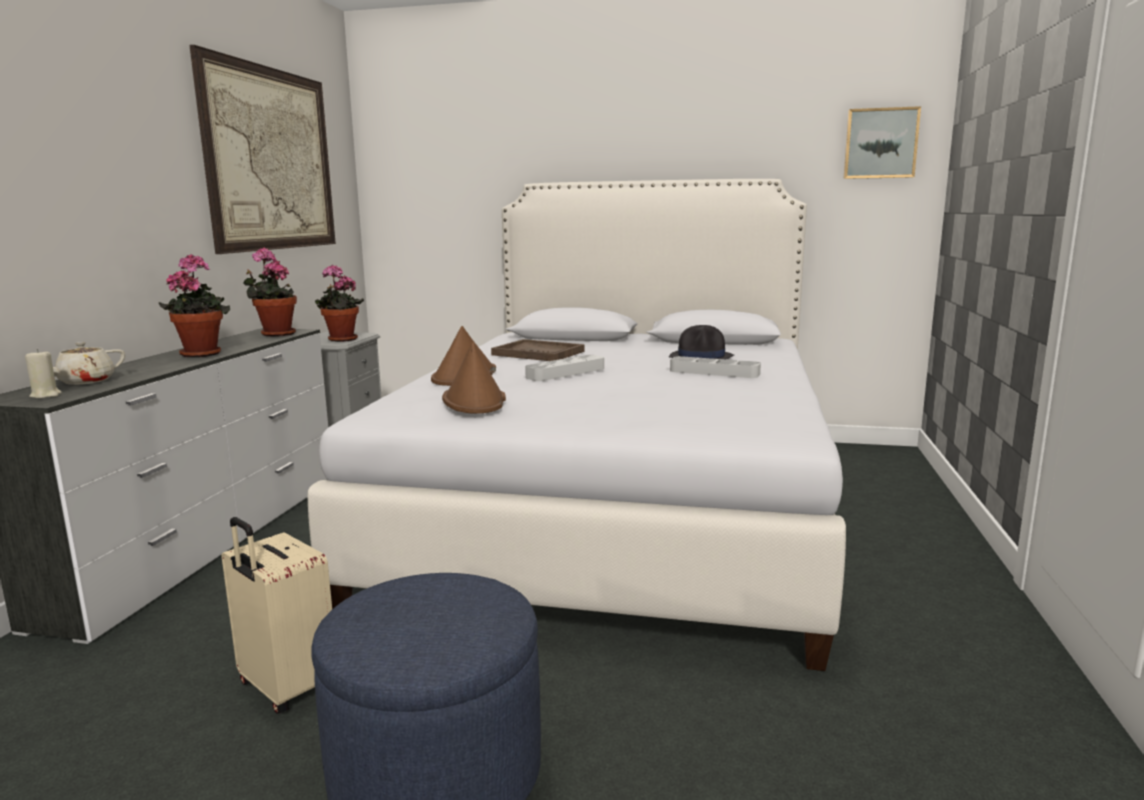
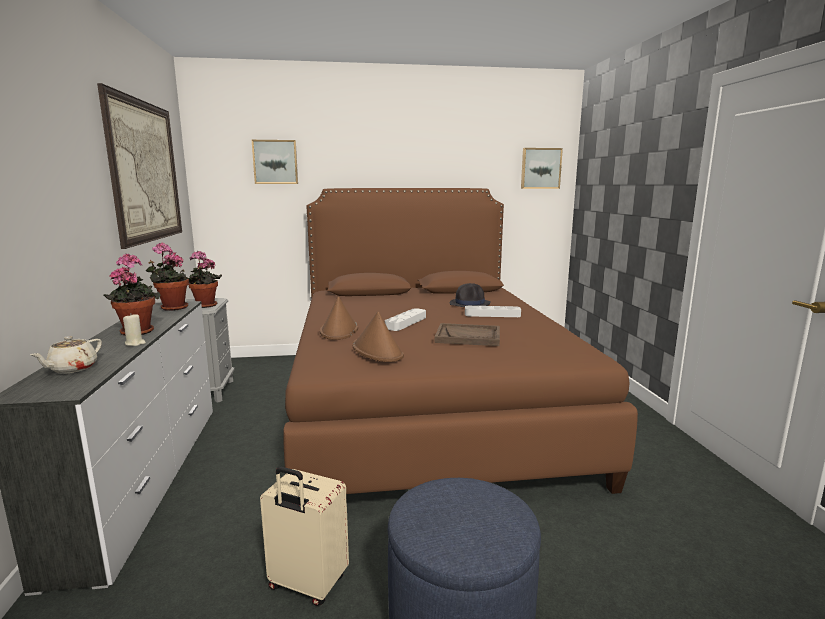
camera: 20 degrees left, 0 degrees up
beige candle [25,349,62,399] -> beige candle moved to [123,314,146,346]
white bed [308,179,846,671] -> brown bed [283,188,638,494]
brown tray [491,339,584,361] -> brown tray moved to [435,323,500,346]
none -> picture [252,140,298,184]

